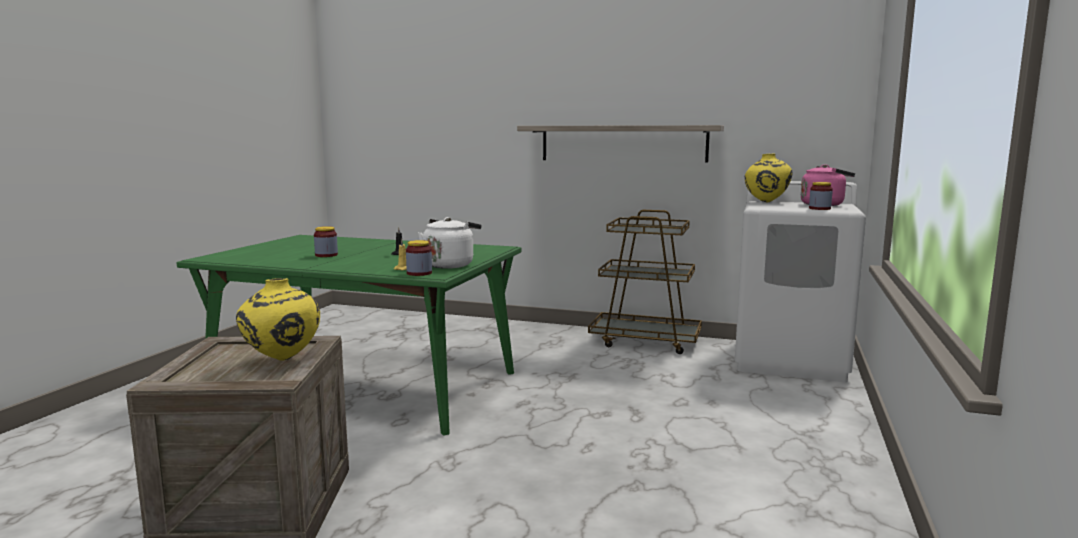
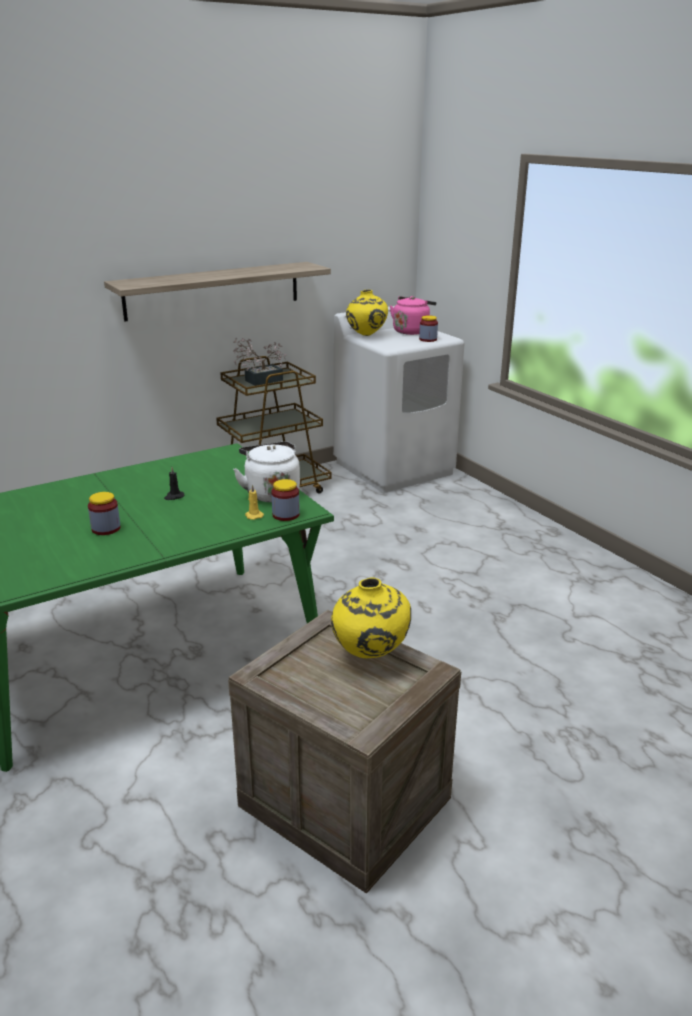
camera: 50 degrees left, 15 degrees up
none -> potted plant [234,338,286,386]

